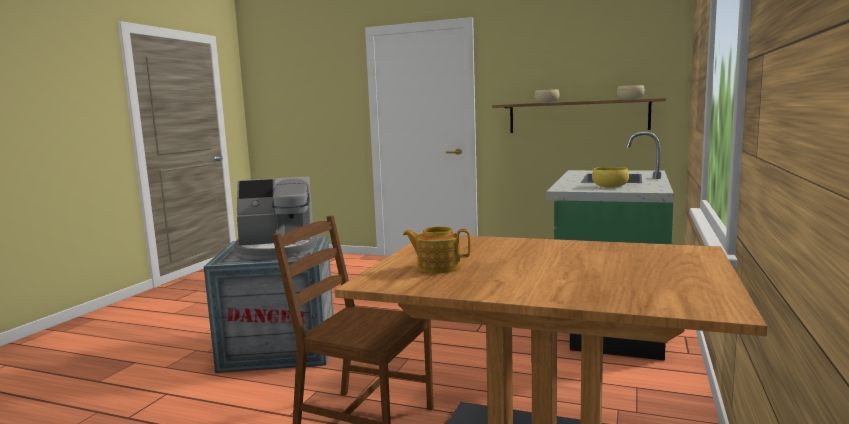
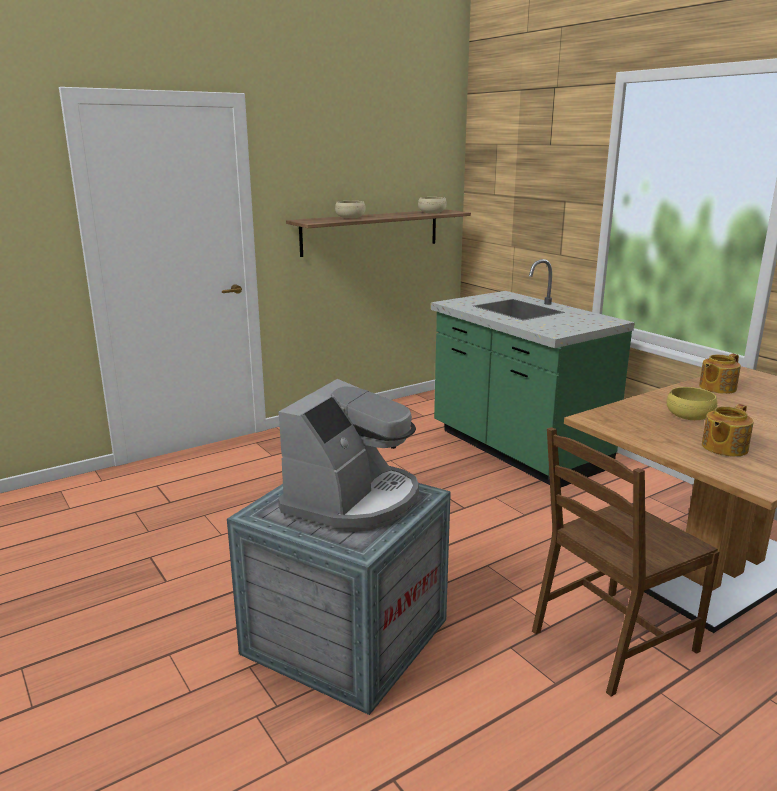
camera: 55 degrees left, 10 degrees up
yellow bowl [592,167,629,188] -> yellow bowl moved to [667,387,717,420]
none -> teapot [699,354,741,394]

